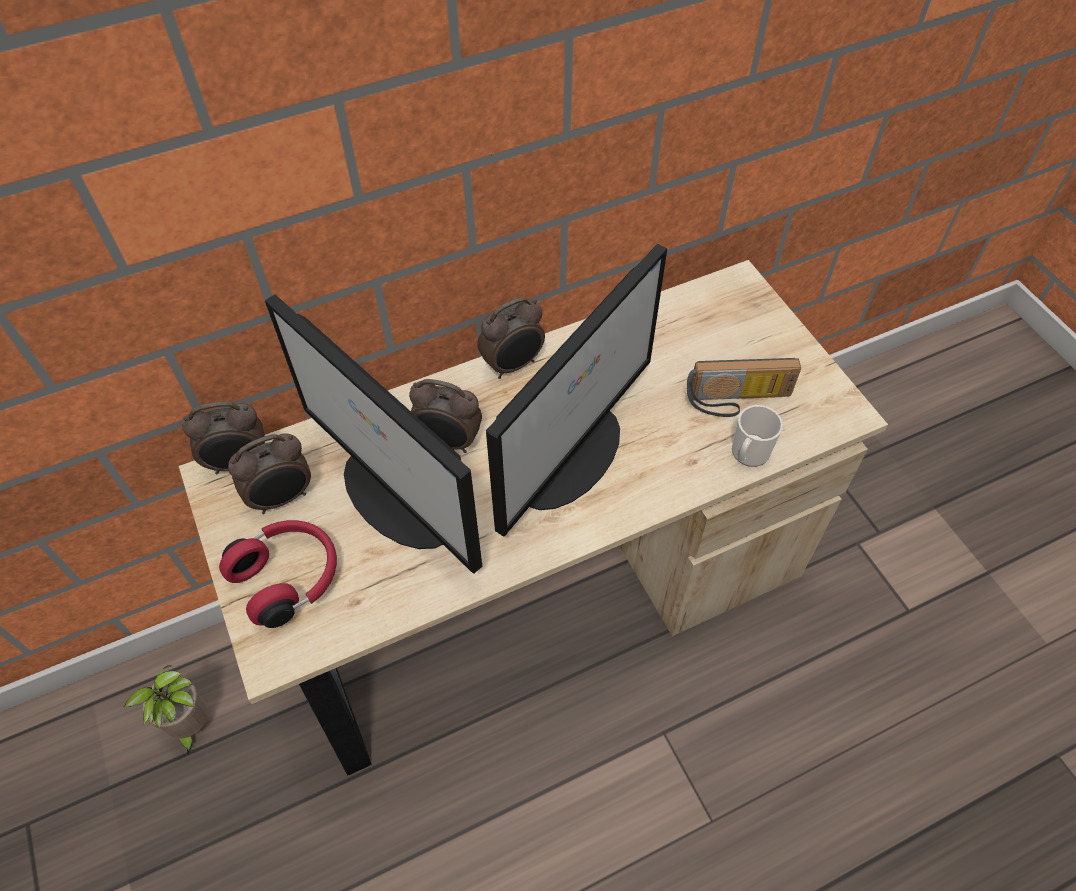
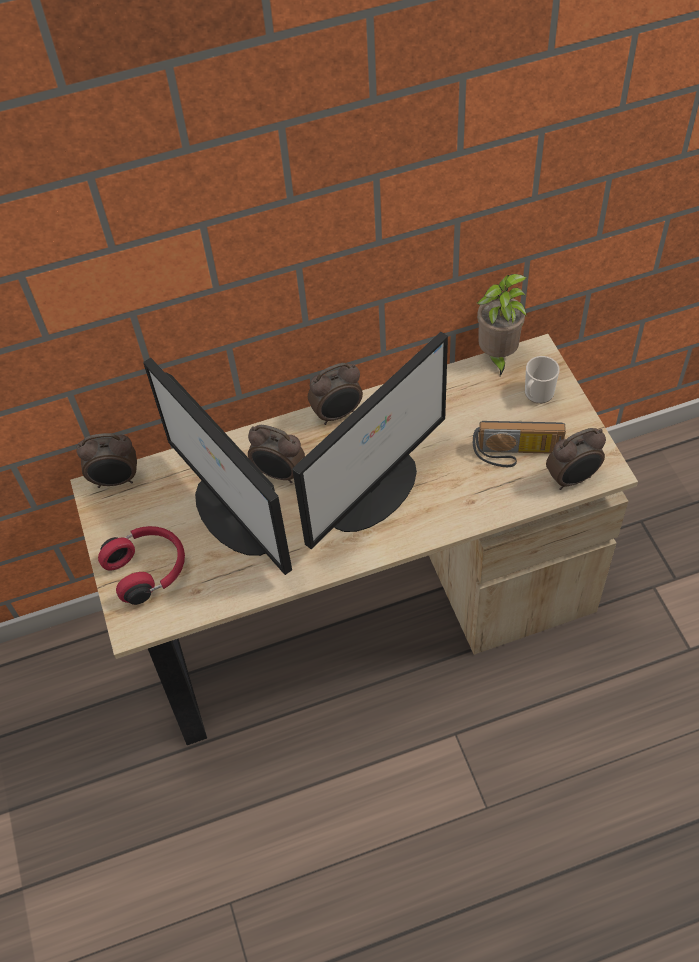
camera: 10 degrees right, 0 degrees up
potted plant [124,665,208,754] -> potted plant moved to [477,274,527,376]
alarm clock [228,434,311,514] -> alarm clock moved to [546,428,606,490]
mug [732,405,783,467] -> mug moved to [525,356,560,404]

